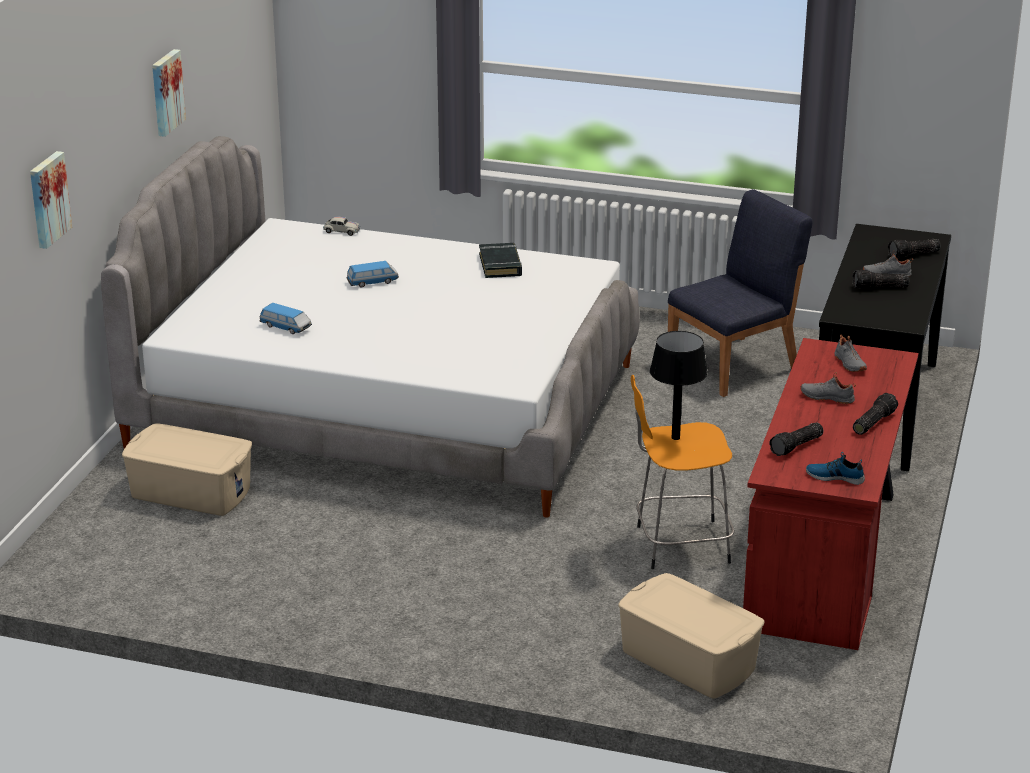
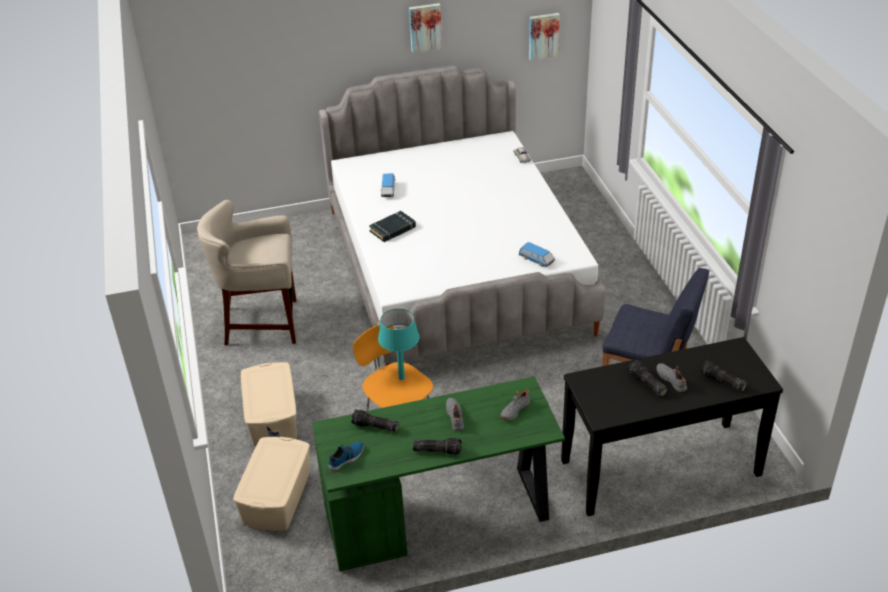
camera: 60 degrees right, 10 degrees up
picture [30,151,72,249] -> picture moved to [529,13,560,61]
beige storage box [122,423,252,516] -> beige storage box moved to [241,362,297,446]
toy car [347,261,399,288] -> toy car moved to [519,242,555,267]
black book [479,243,522,278] -> black book moved to [369,211,416,242]
black table lamp [650,331,708,440] -> turquoise table lamp [378,308,419,380]
red desk [743,338,919,650] -> green desk [312,376,565,571]
shoe [806,452,865,485] -> shoe turned 60 degrees clockwise [328,442,364,471]
none -> beige stool [197,200,296,346]

